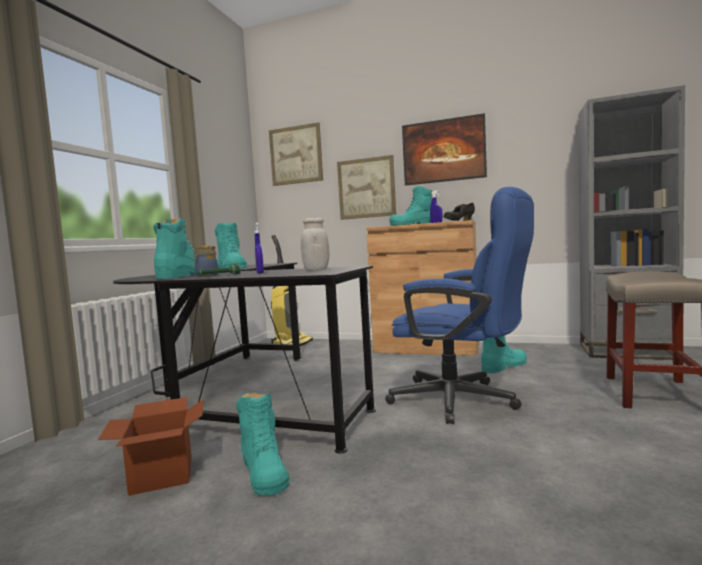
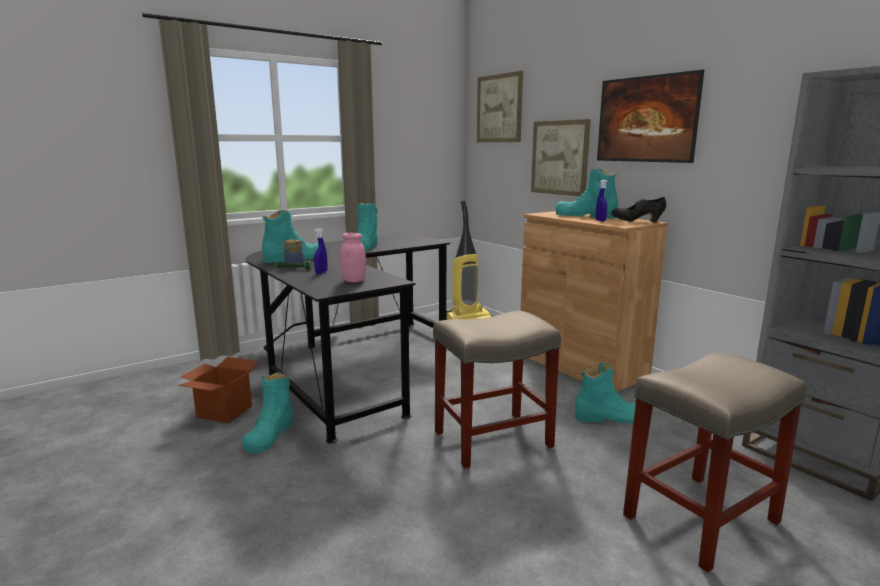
camera: 35 degrees right, 10 degrees up
white jar [301,218,329,271] -> pink jar [340,233,366,282]
blue office chair [385,187,534,424] -> beige stool [433,311,561,468]

